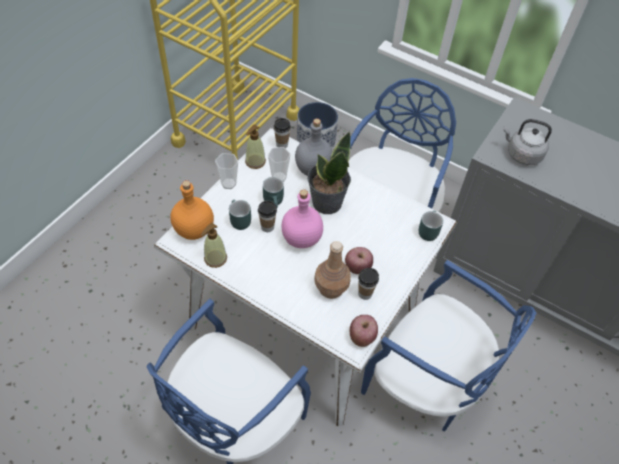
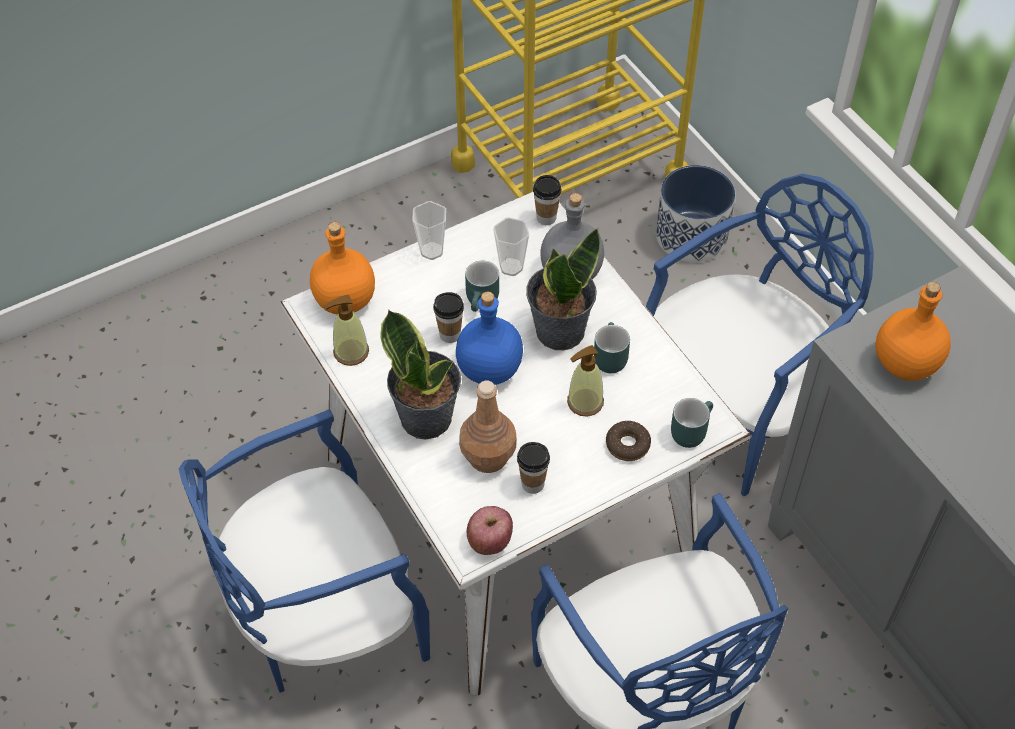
camera: 30 degrees right, 0 degrees up
turquoise mug [229,200,251,230] -> turquoise mug moved to [594,322,630,373]
soap dispenser [245,125,266,169] -> soap dispenser moved to [567,345,604,417]
pink bottle [281,190,323,248] -> blue bottle [456,292,523,385]
apple [345,247,373,274] -> none
grey kettle [503,119,552,165] -> orange bottle [876,282,951,381]
none -> potted plant [380,310,461,440]
none -> donut [606,421,651,461]

